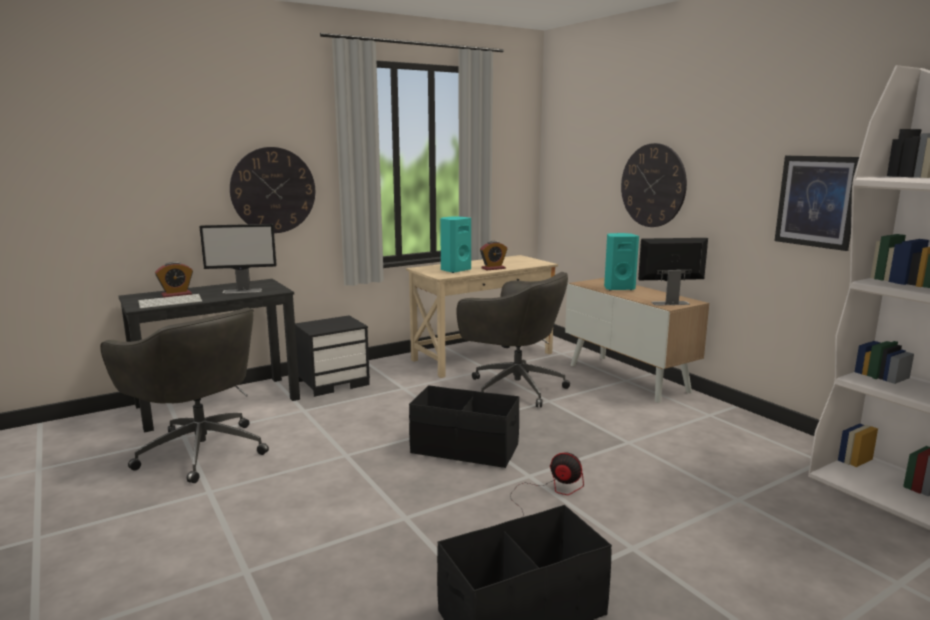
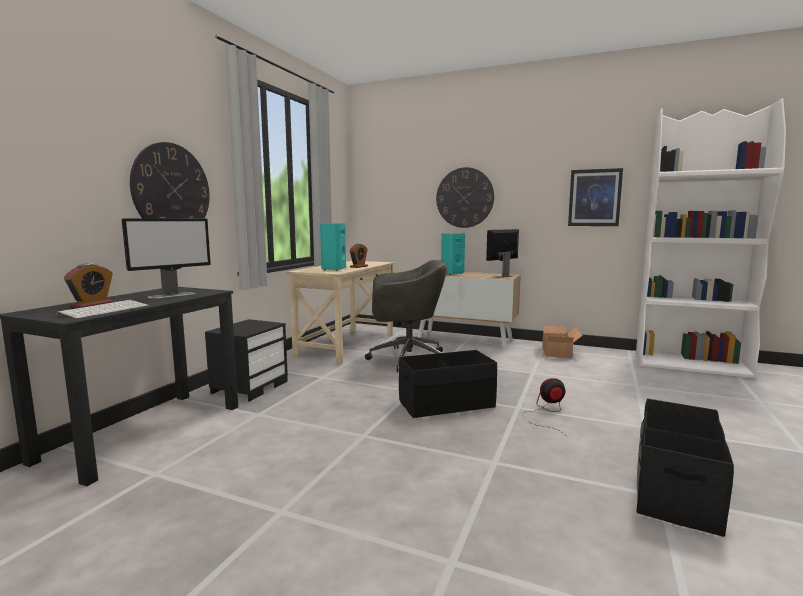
camera: 35 degrees left, 5 degrees down
grey office chair [100,308,269,483] -> none
none -> cardboard box [539,324,583,358]

